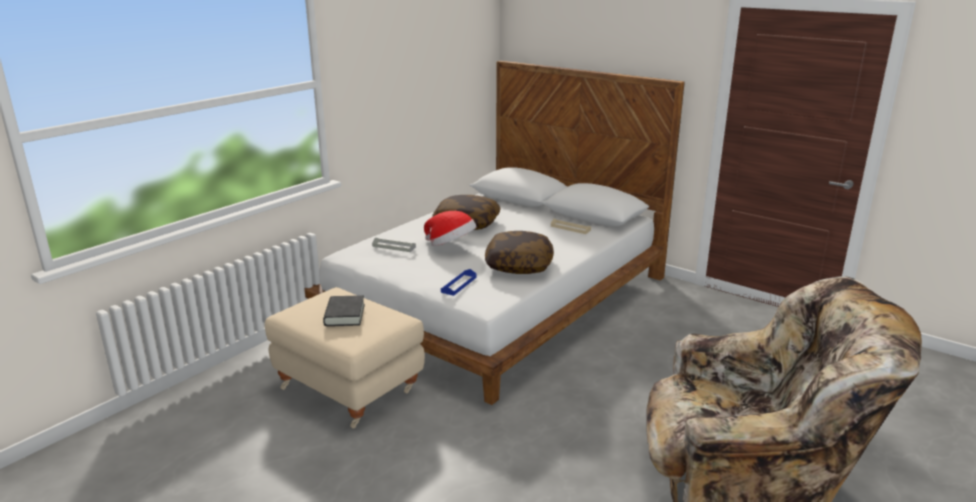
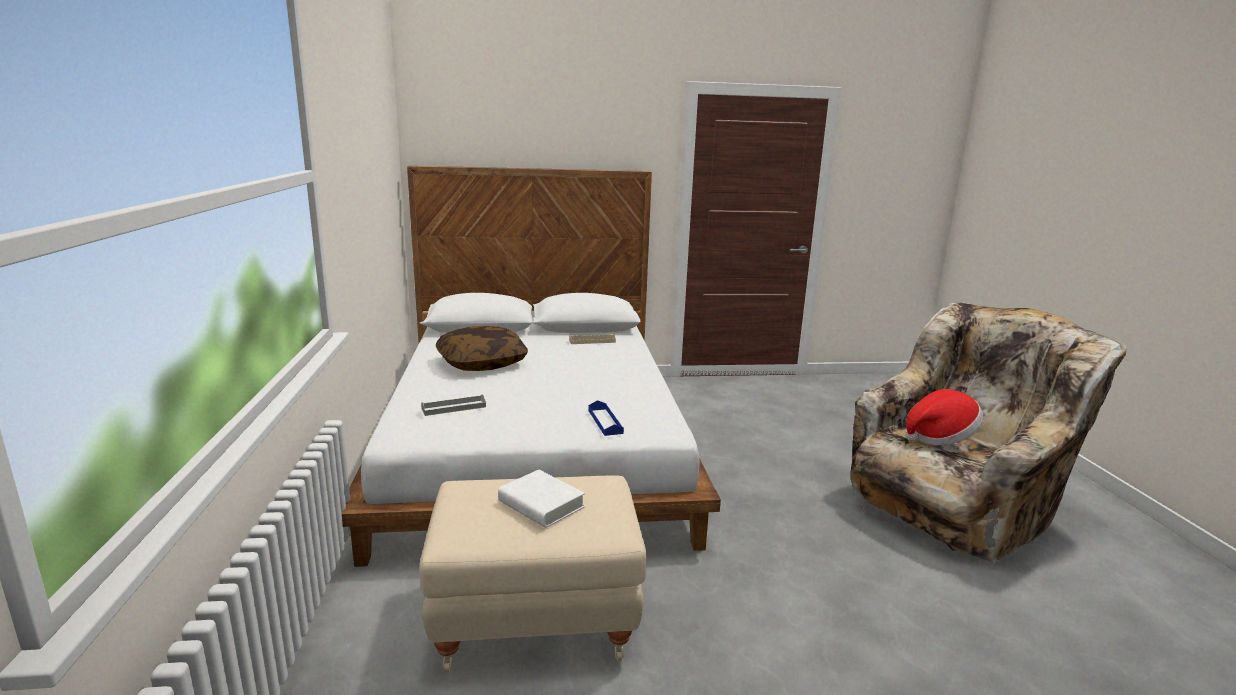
camera: 45 degrees left, 5 degrees down
black book [323,295,365,326] -> white book [498,470,585,528]
hat [424,211,476,246] -> hat moved to [906,389,983,445]
pillow [485,231,554,274] -> none

